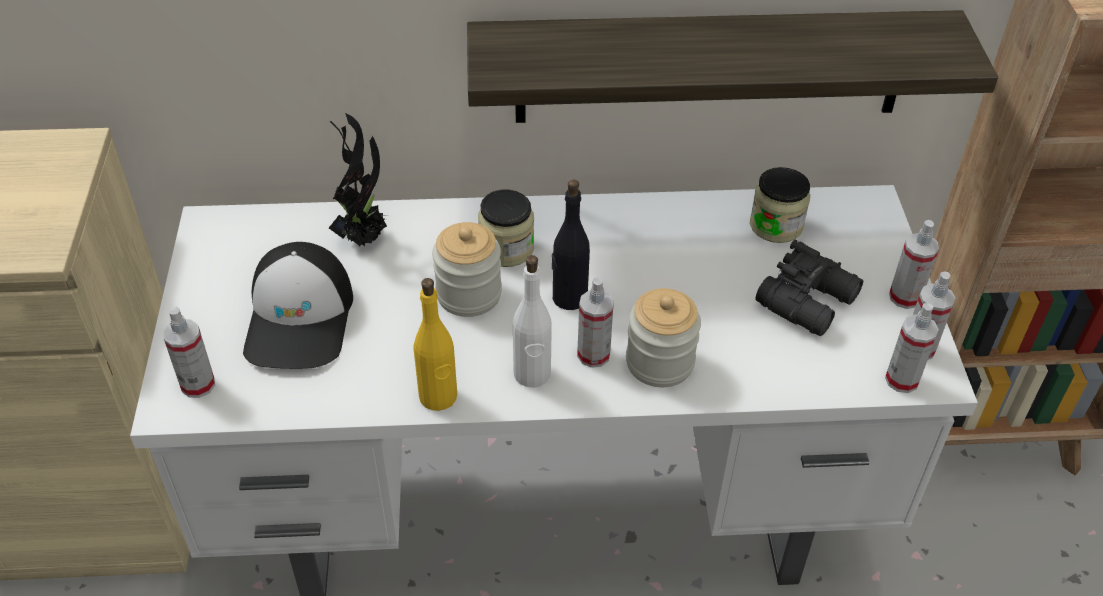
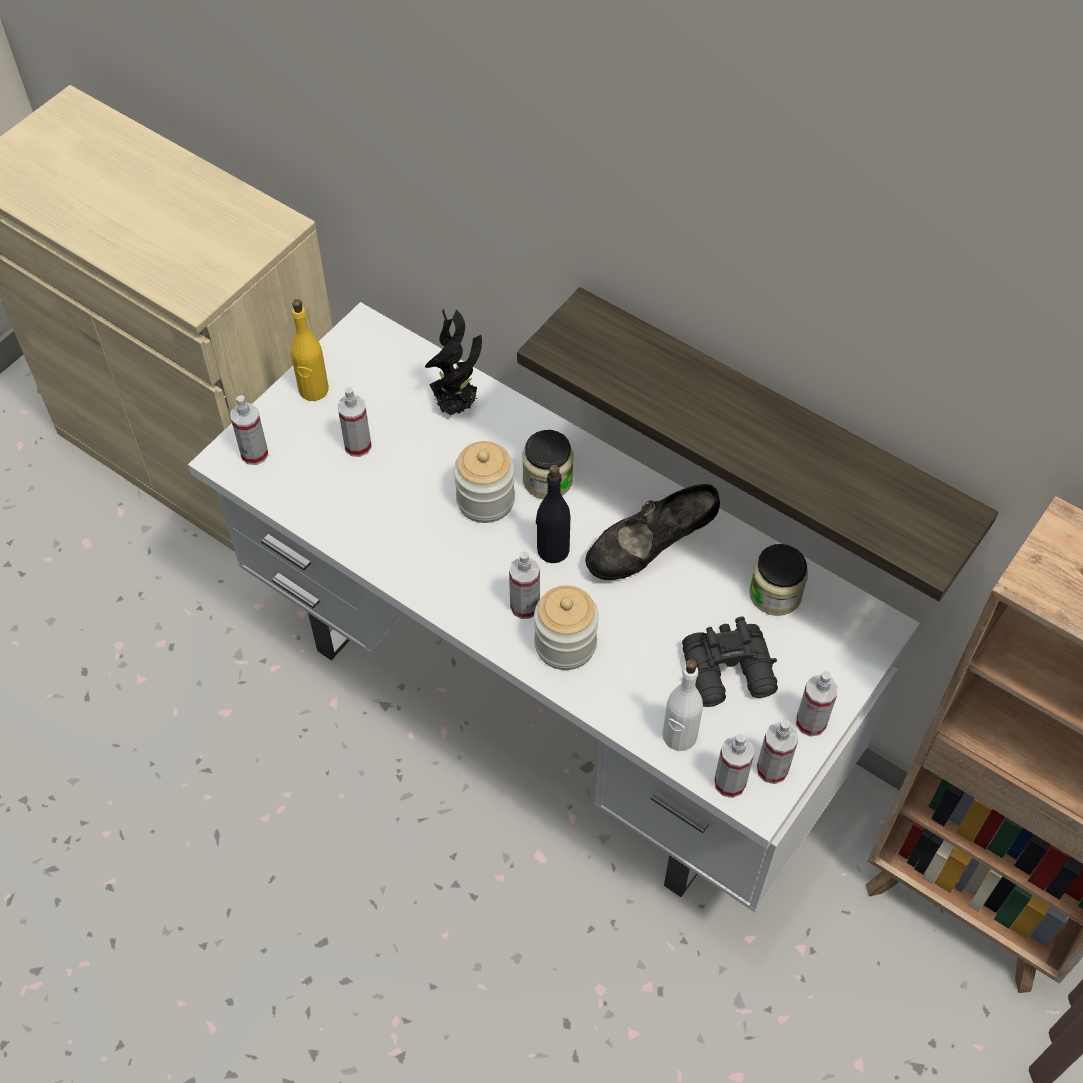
camera: 40 degrees right, 10 degrees up
cap [243,242,353,369] -> spray bottle [337,387,372,457]
yellow bottle [414,278,457,411] -> yellow bottle moved to [291,299,329,401]
white bottle [513,255,552,388] -> white bottle moved to [663,659,703,751]
none -> black shoe [585,484,720,580]

